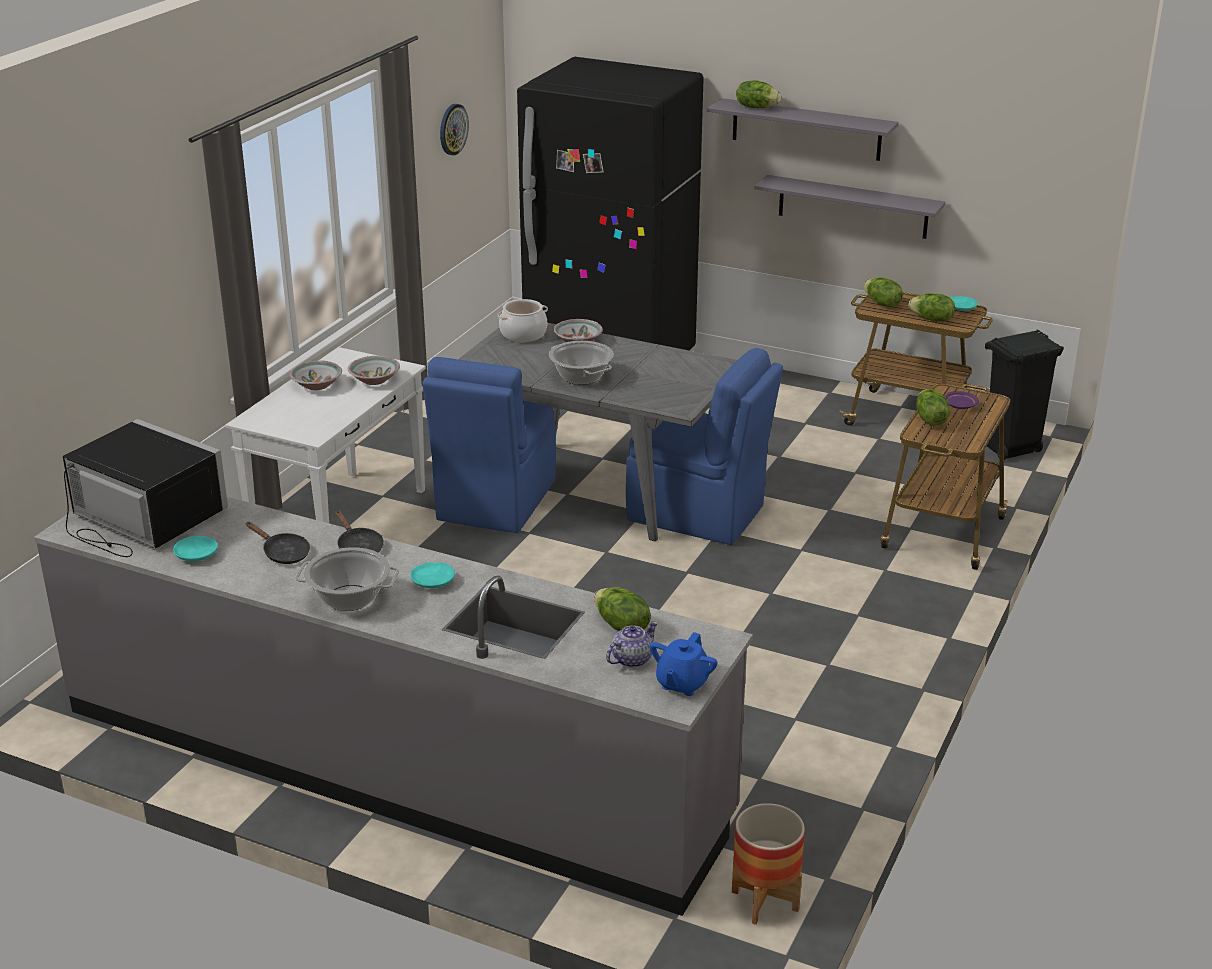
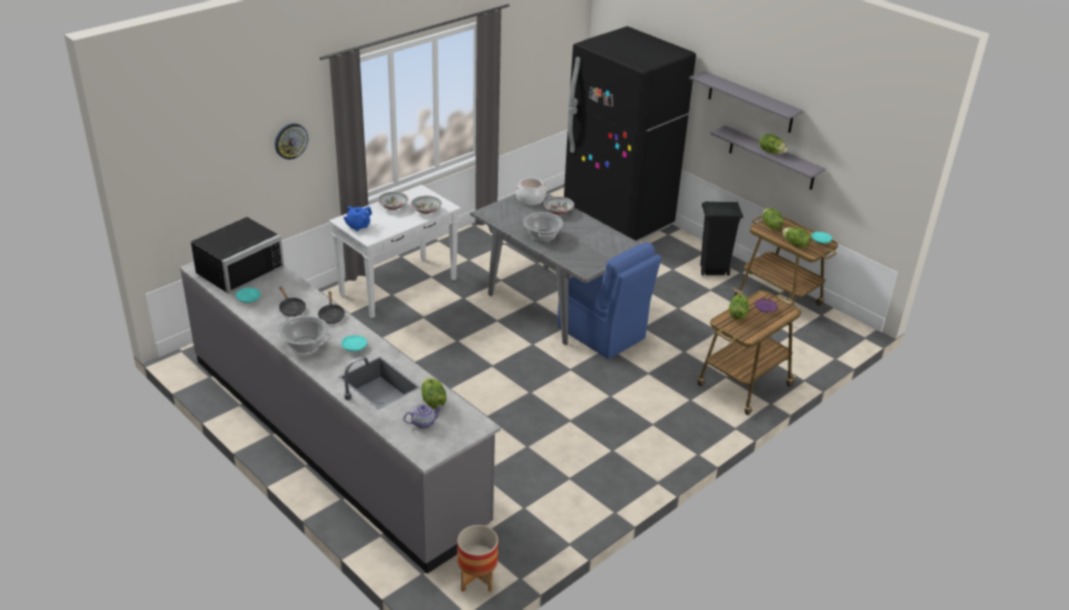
camera: 20 degrees right, 5 degrees up
black microwave [63,419,228,557] -> black microwave turned 75 degrees clockwise [191,217,284,294]
blue chair [423,357,556,533] -> none
wall clock [440,104,469,155] -> wall clock moved to [275,123,308,160]
blue teapot [650,632,717,696] -> blue teapot moved to [343,206,372,231]
lettuce [736,80,781,108] -> lettuce moved to [759,134,787,154]
black trash can [985,329,1064,460] -> black trash can moved to [700,201,743,276]

